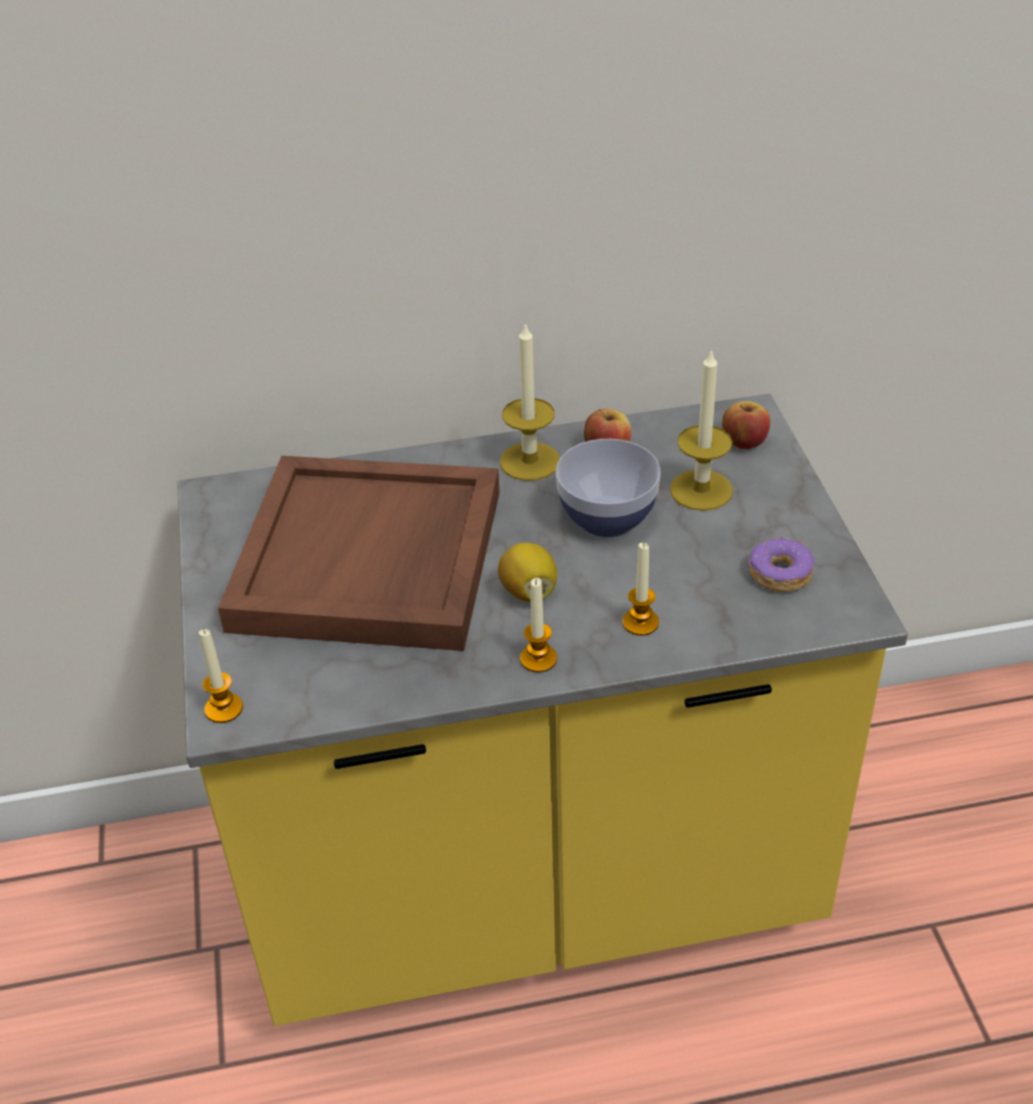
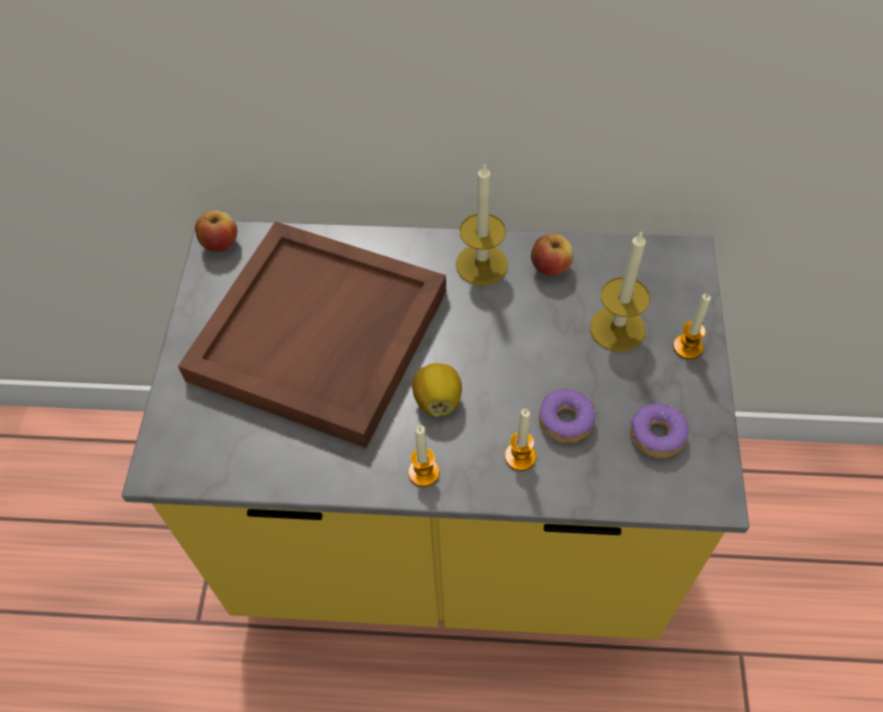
camera: 15 degrees right, 15 degrees up
candle [199,629,243,723] -> candle moved to [673,294,711,359]
bowl [556,439,661,537] -> none
apple [722,401,770,449] -> apple moved to [195,210,237,252]
none -> donut [539,389,596,443]

